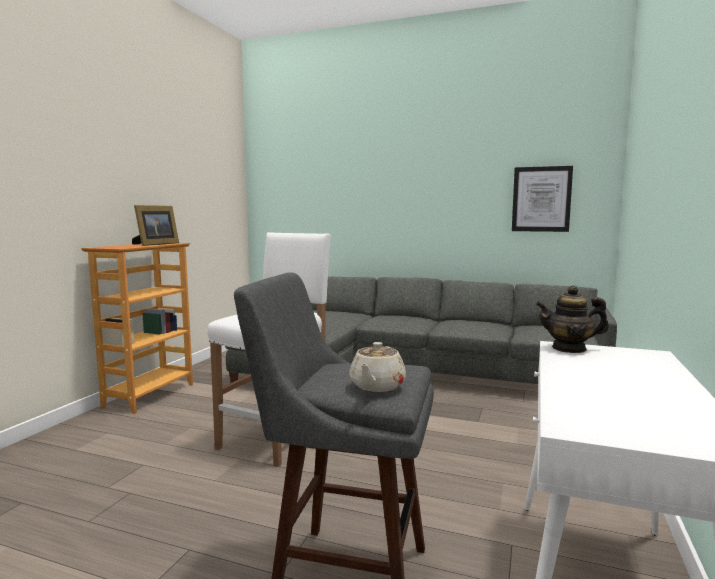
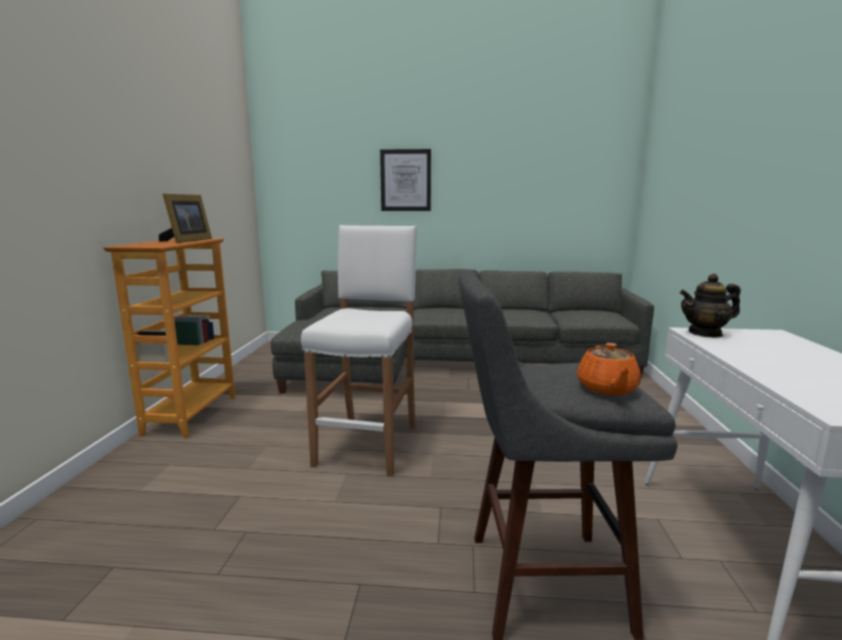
camera: 15 degrees left, 5 degrees up
beige teapot [349,342,406,392] -> orange teapot [577,343,641,396]
picture [512,166,573,232] -> picture moved to [380,149,431,211]

